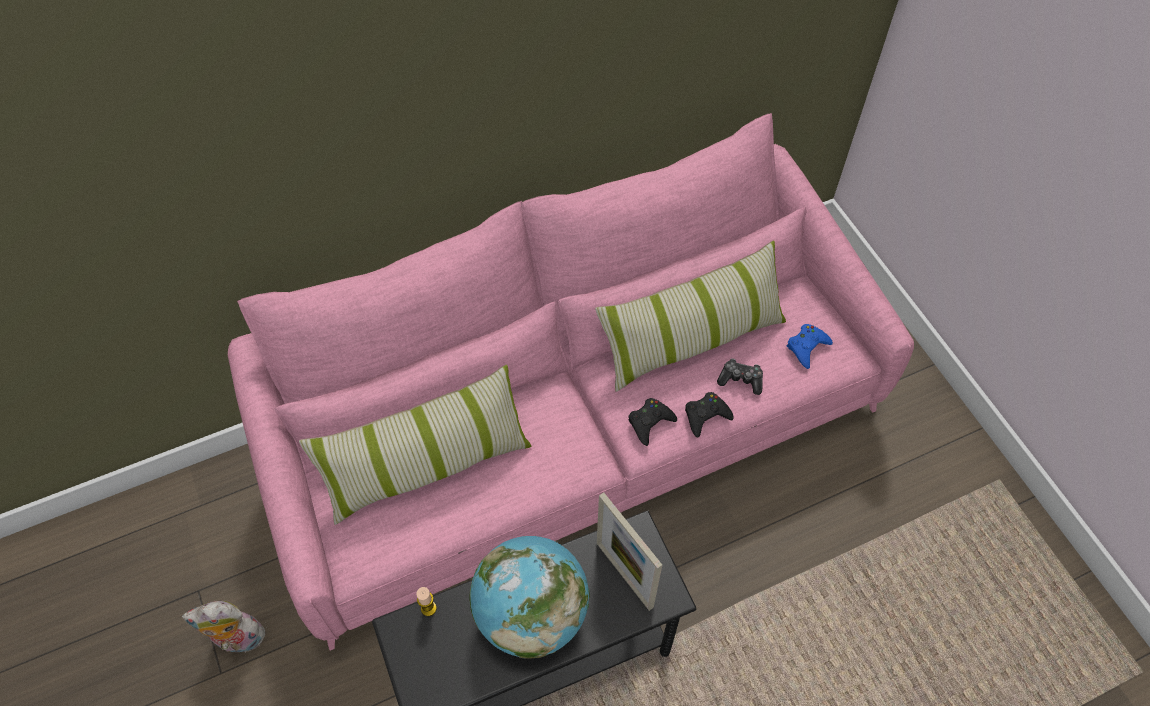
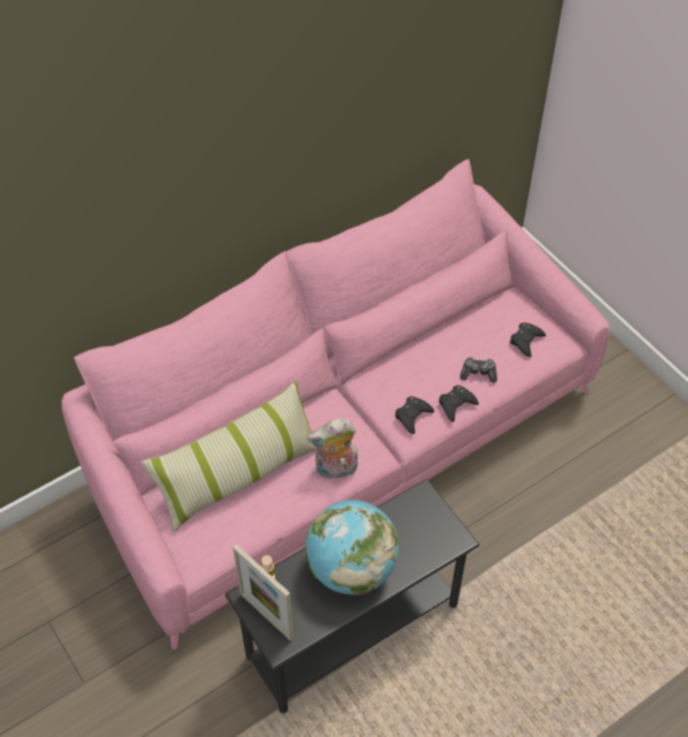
camera: 10 degrees left, 5 degrees down
plush toy [182,601,267,653] -> plush toy moved to [307,418,358,479]
pillow [595,240,786,392] -> none
picture frame [597,492,662,611] -> picture frame moved to [233,544,294,641]
blue game controller [787,324,833,369] -> black game controller [510,322,546,357]

